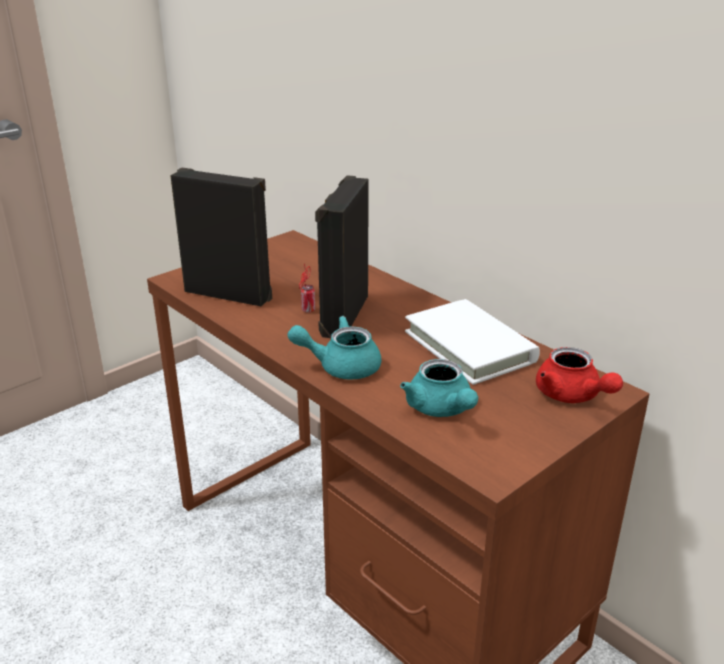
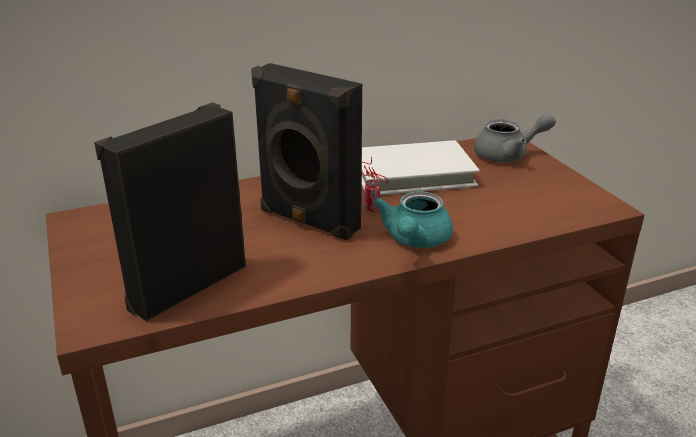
camera: 70 degrees left, 0 degrees up
can [299,263,315,313] -> can moved to [361,157,388,212]
turquoise teapot [400,359,478,417] -> none
red teapot [536,347,623,403] -> grey teapot [474,113,556,162]

